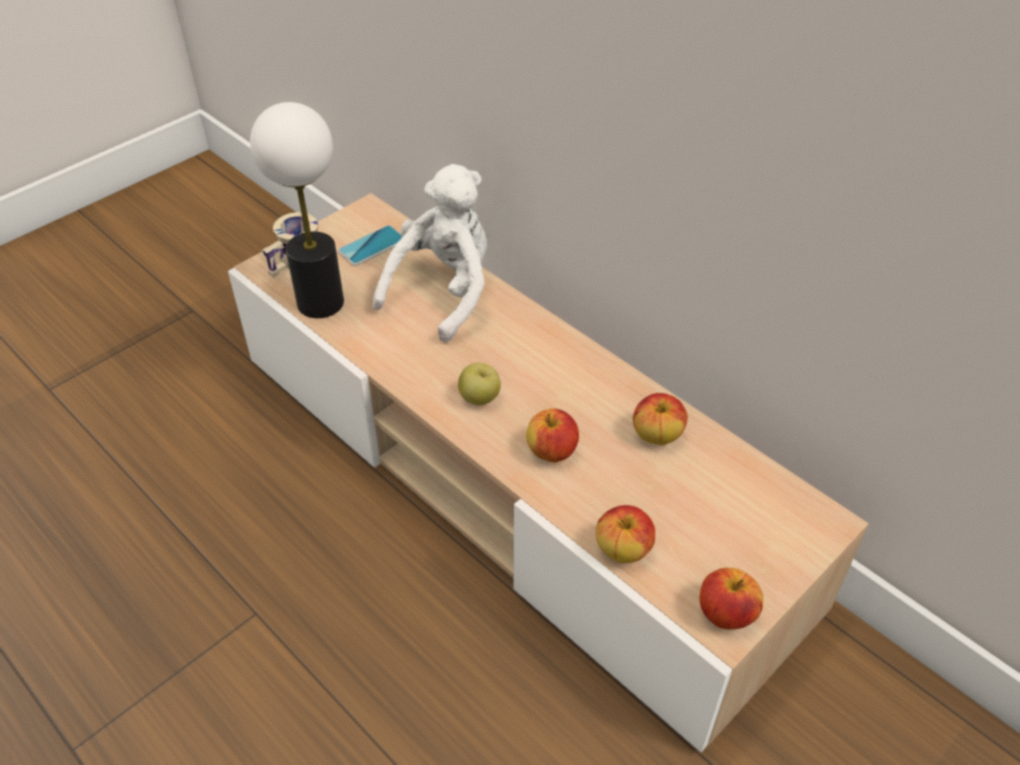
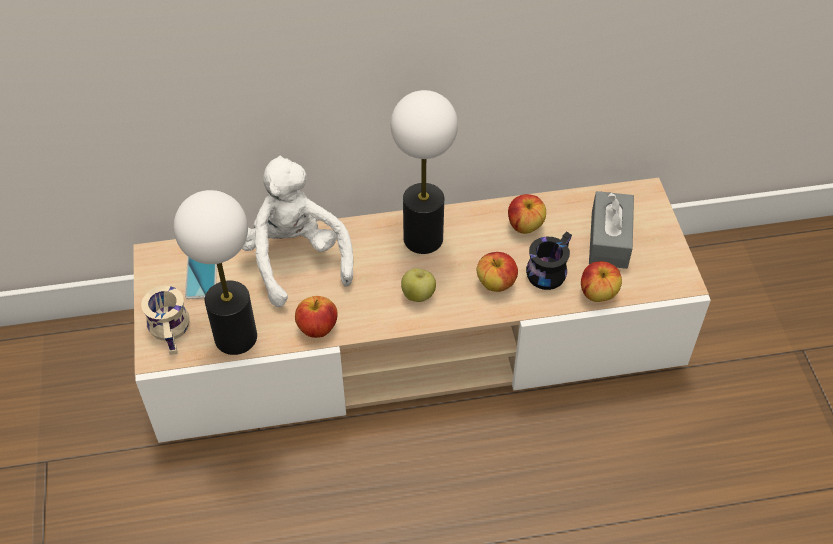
camera: 55 degrees left, 5 degrees up
apple [700,567,763,630] -> apple moved to [295,296,338,338]
none -> table lamp [391,90,458,254]
none -> black mug [526,232,572,290]
none -> grey tissue box [589,191,634,269]

